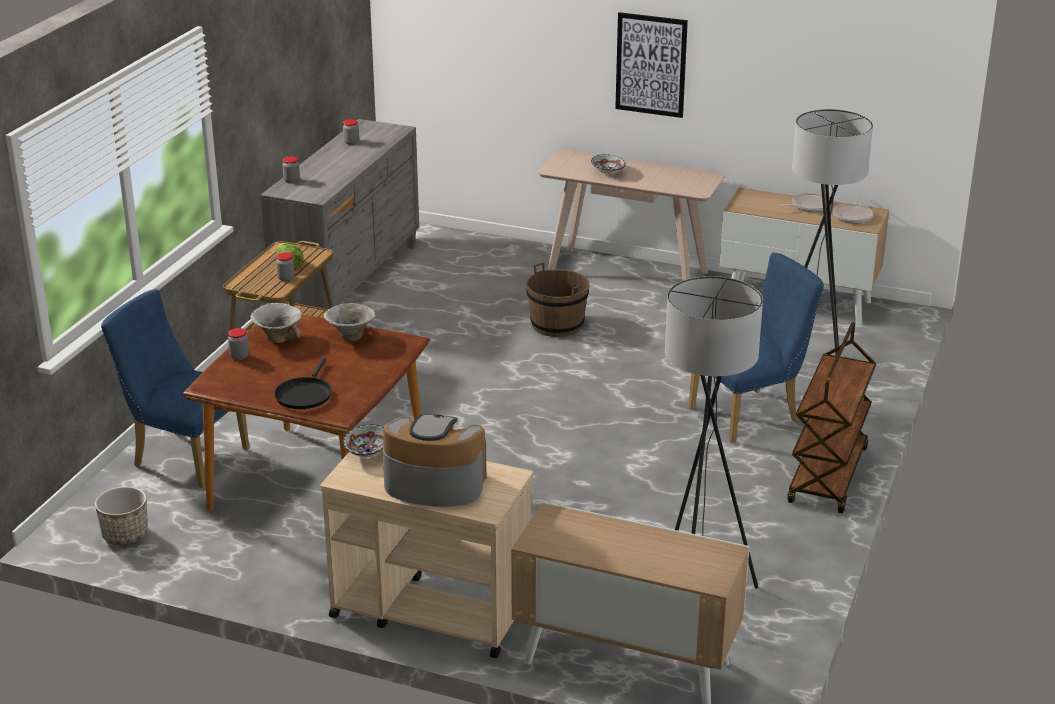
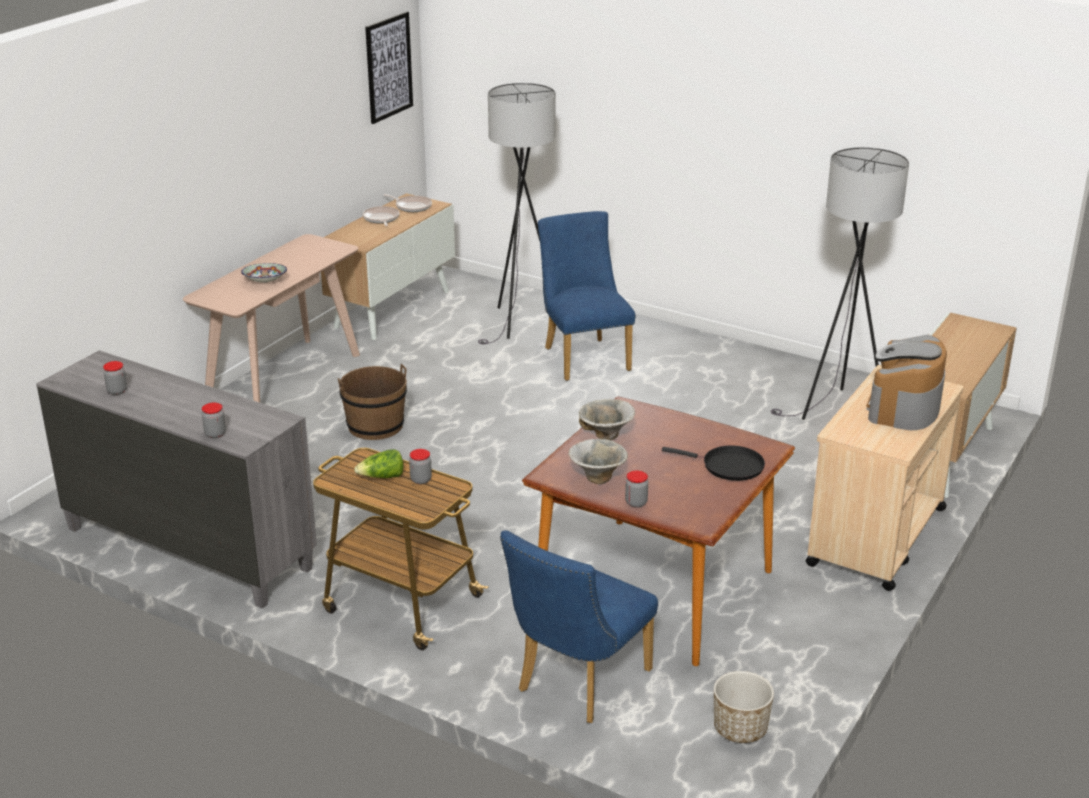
camera: 80 degrees left, 0 degrees up
bowl [343,424,384,457] -> none
picture [615,12,688,118] -> picture moved to [365,12,413,124]
brown cart [788,322,876,513] -> none

